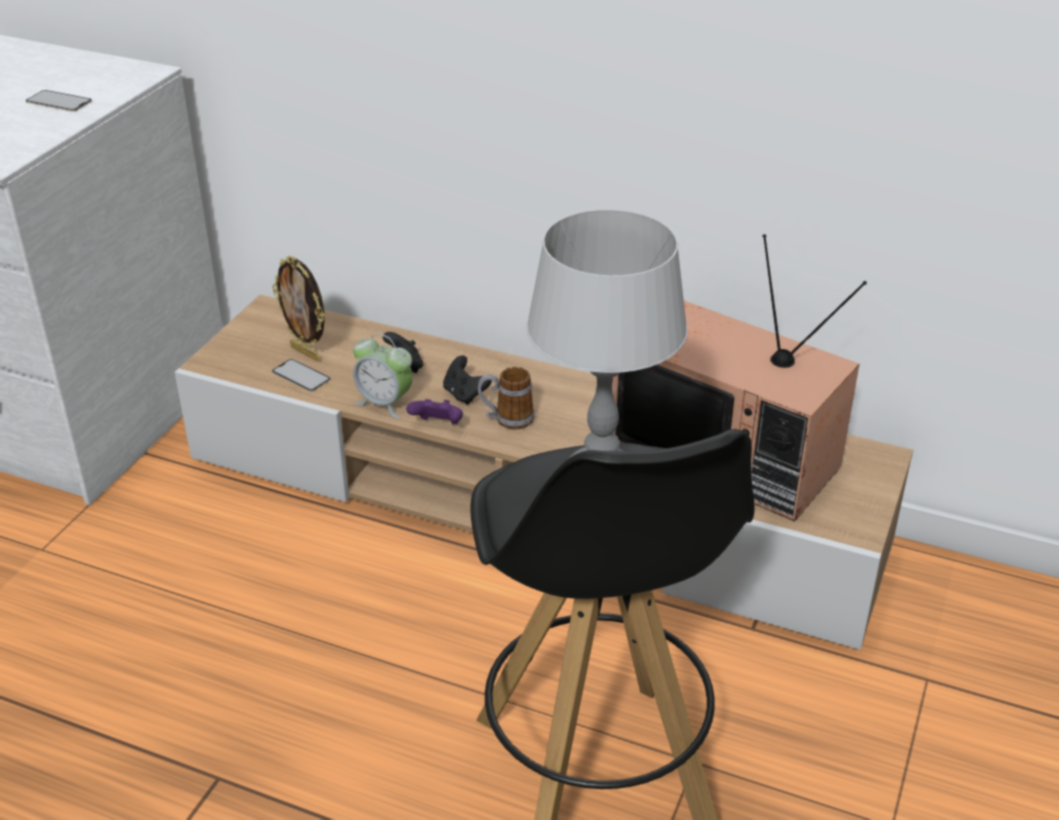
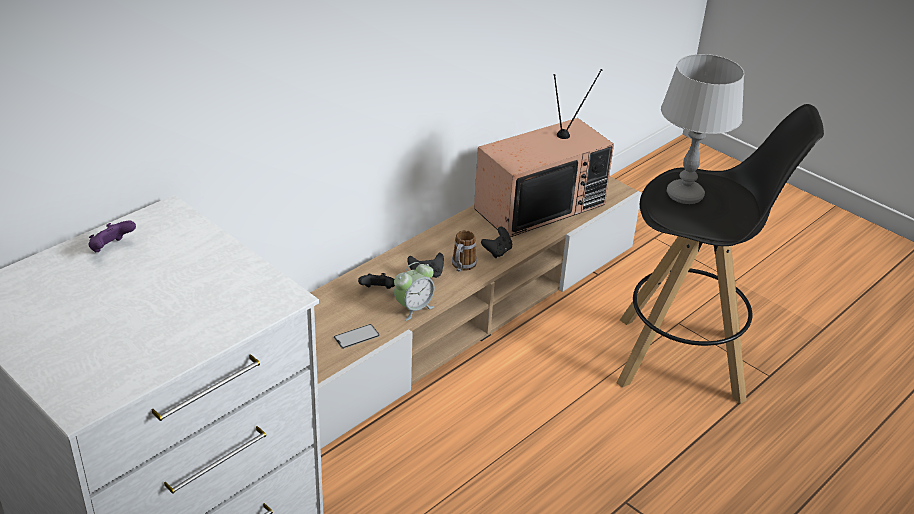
camera: 70 degrees left, 0 degrees up
phone [26,90,92,112] -> none
picture frame [272,256,325,361] -> none
purple game controller [406,399,463,424] -> purple game controller moved to [88,221,136,253]
none -> black game controller [481,227,512,258]

